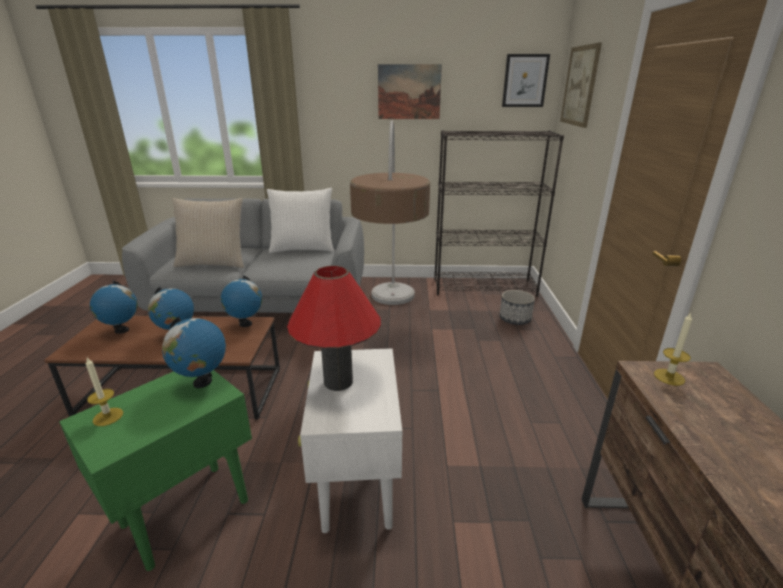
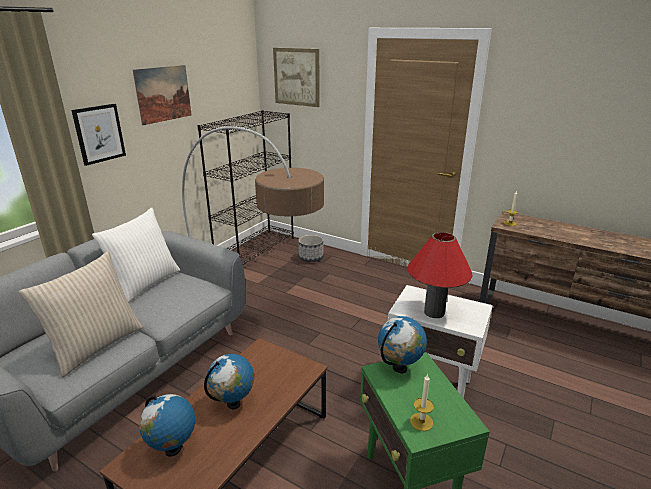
camera: 60 degrees left, 0 degrees up
globe [221,276,262,327] -> none
picture [502,54,550,107] -> picture moved to [71,104,126,166]

